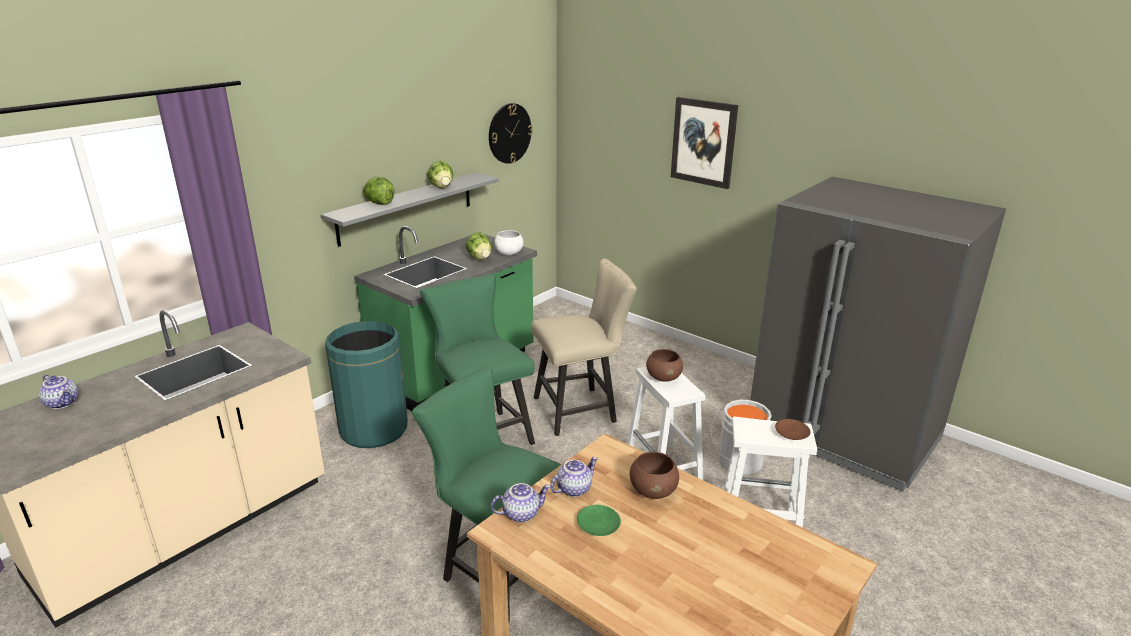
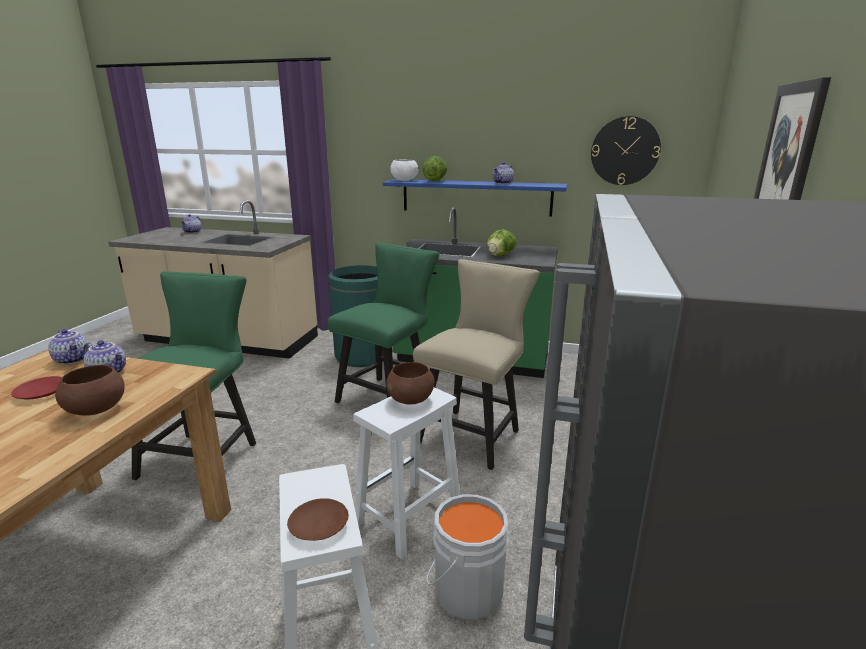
camera: 65 degrees right, 5 degrees down
grey shelf [321,172,499,247] -> blue shelf [383,179,567,217]
lettuce [427,160,453,189] -> teapot [493,162,514,184]
white bowl [495,231,523,255] -> white bowl moved to [390,160,418,181]
beige chair [531,259,637,436] -> beige chair turned 105 degrees counterclockwise [413,259,540,470]
green plate [577,505,621,536] -> red plate [11,376,62,399]

